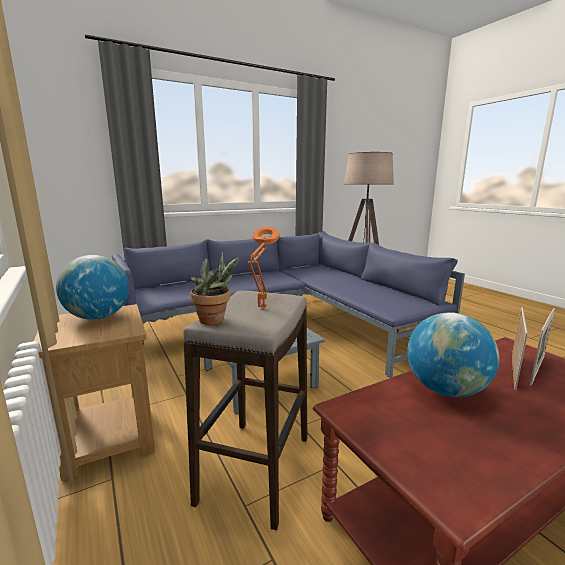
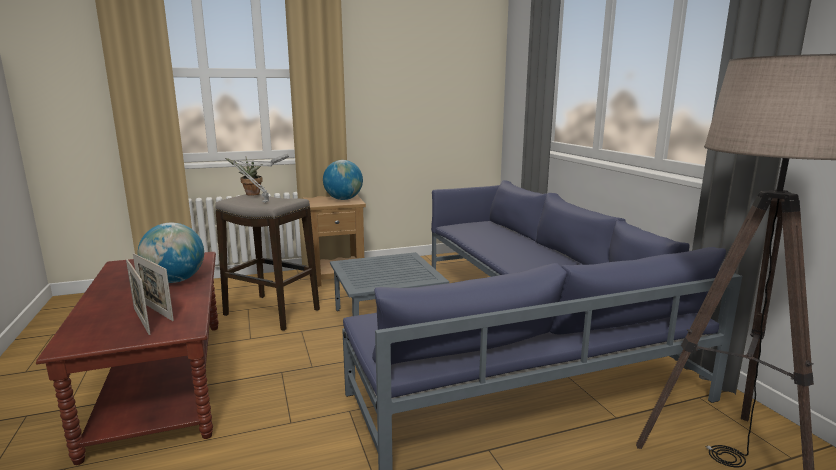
camera: 100 degrees right, 0 degrees up
orange table lamp [248,227,279,308] -> grey table lamp [233,154,289,203]

